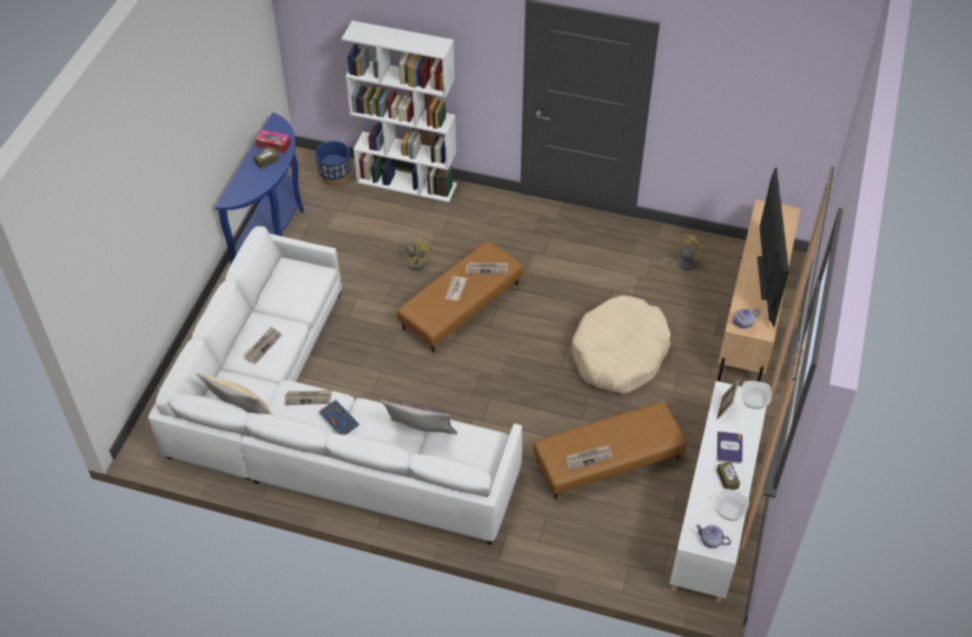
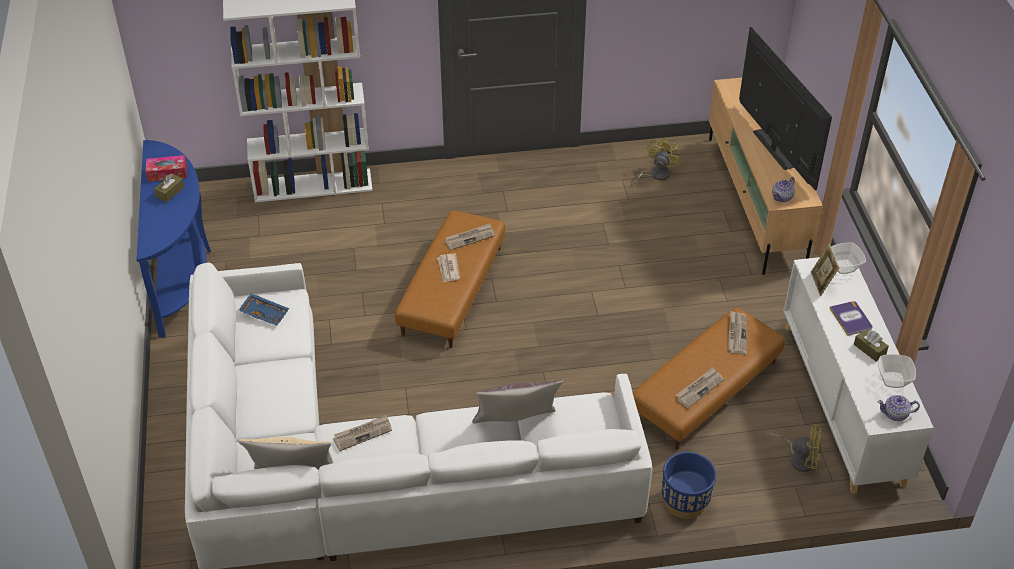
camera: 25 degrees left, 5 degrees down
newspaper [243,326,281,364] -> newspaper moved to [728,311,747,354]
blue planter [315,141,351,186] -> blue planter moved to [662,452,716,519]
blue tray [319,400,360,435] -> blue tray moved to [239,293,289,326]
yellow fan [404,237,431,270] -> yellow fan moved to [767,424,822,472]
beige dog bed [572,295,671,394] -> none

